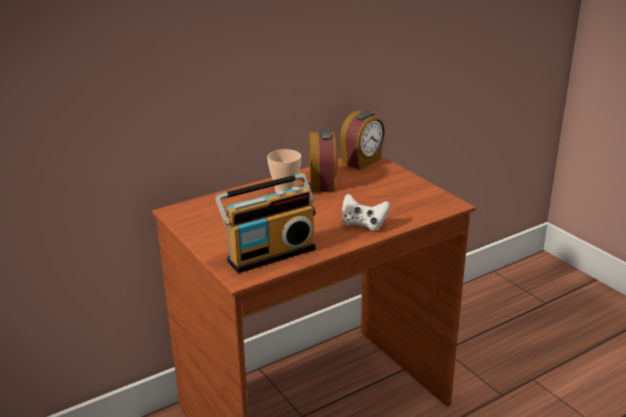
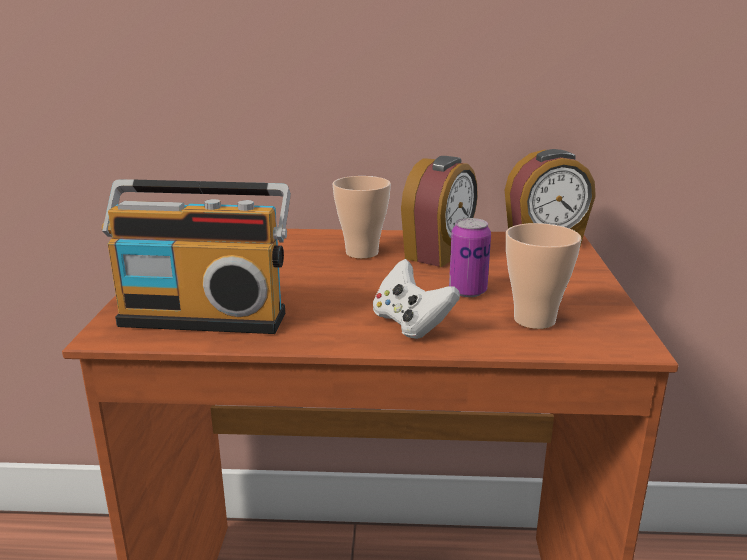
camera: 35 degrees right, 5 degrees down
none -> can [449,218,491,297]
none -> cup [506,223,582,329]

